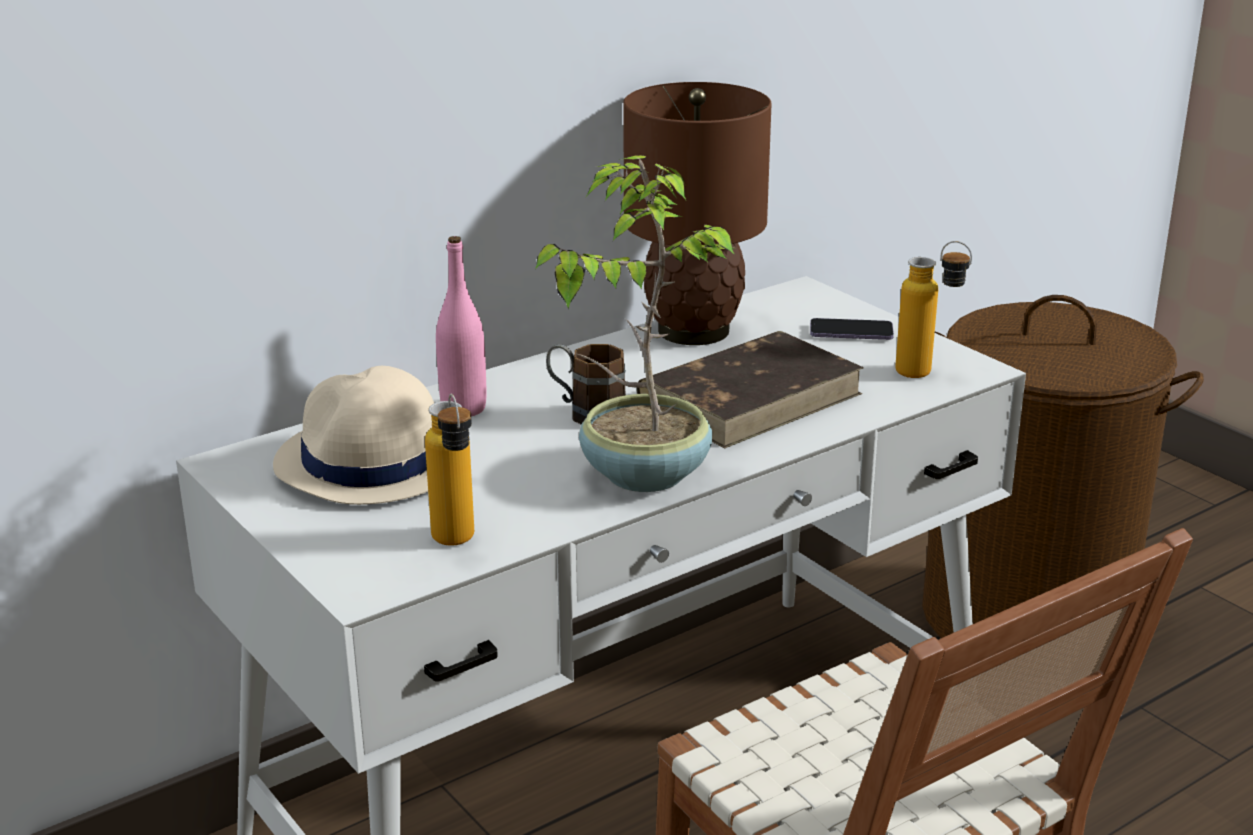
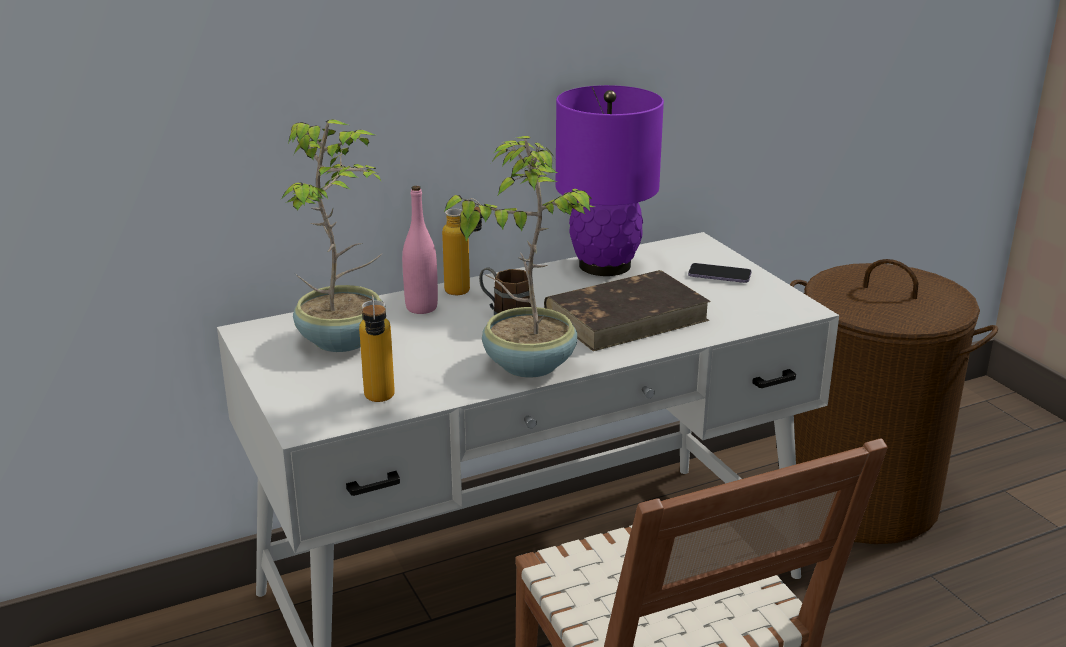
camera: 10 degrees right, 0 degrees up
beige hat [273,366,434,505] -> potted plant [281,119,383,352]
brown table lamp [623,82,772,345] -> purple table lamp [556,85,664,276]
bottle [895,241,972,378] -> bottle moved to [442,198,483,295]

